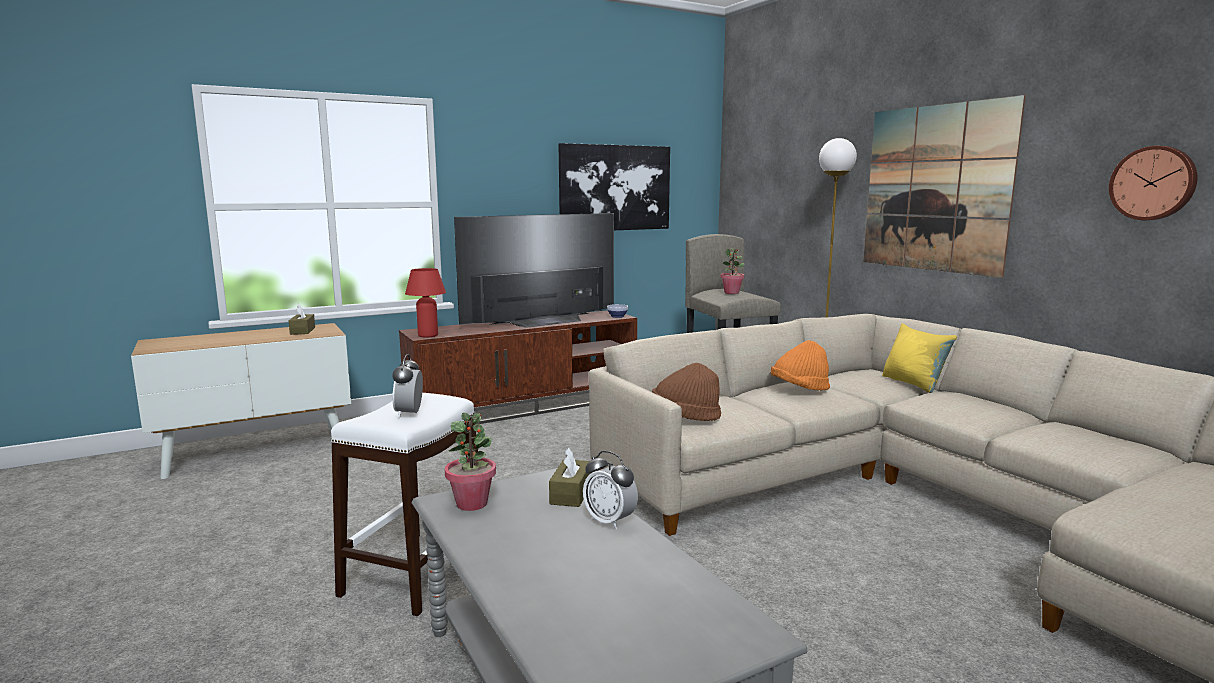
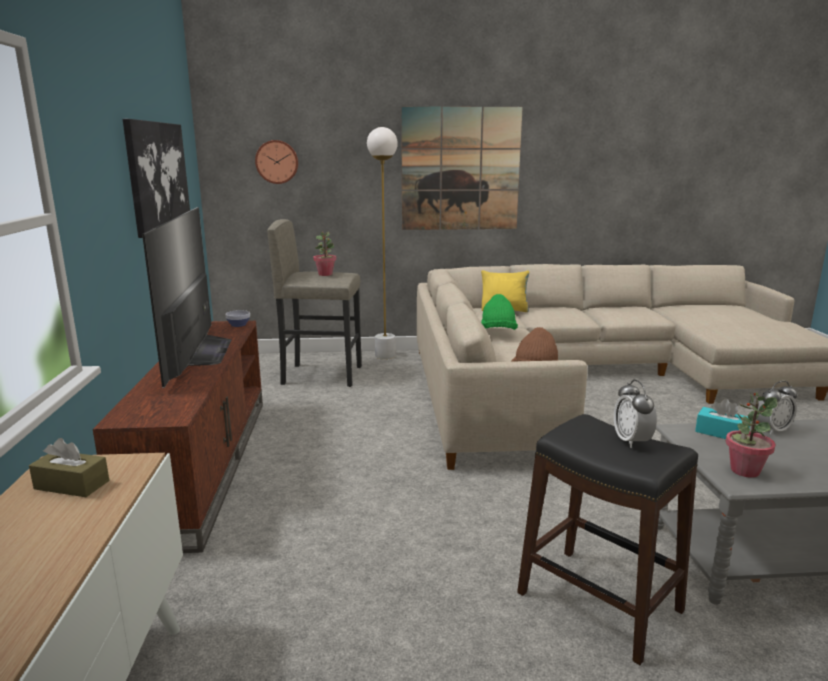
camera: 65 degrees left, 5 degrees up
white stool [331,393,478,616] -> black stool [517,414,698,665]
alarm clock [392,354,423,418] -> alarm clock turned 60 degrees clockwise [614,380,657,448]
red table lamp [405,268,446,337] -> none
brown tissue box [549,447,591,507] -> turquoise tissue box [695,399,750,439]
orange hat [771,340,830,391] -> green hat [481,294,518,330]
wall clock [1109,146,1198,220] -> wall clock moved to [255,140,298,184]

